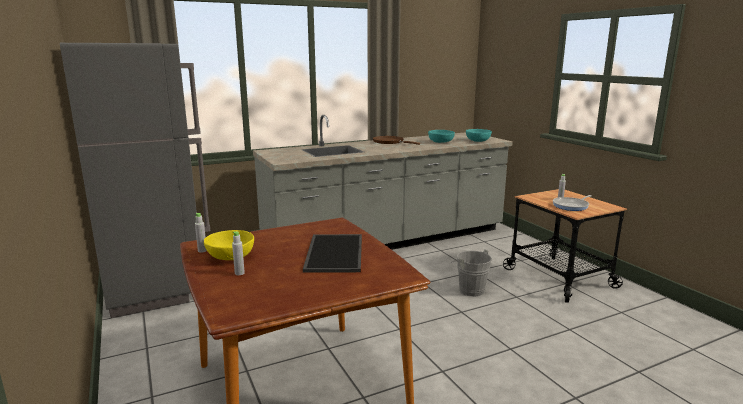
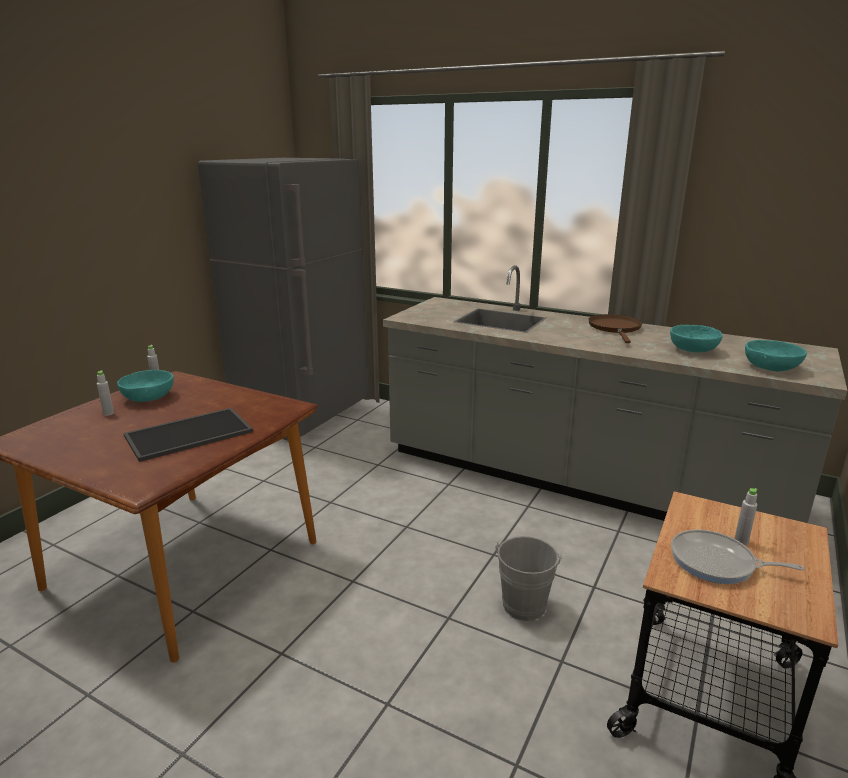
camera: 55 degrees right, 5 degrees up
yellow bowl [204,230,254,260] -> turquoise bowl [117,370,174,402]

